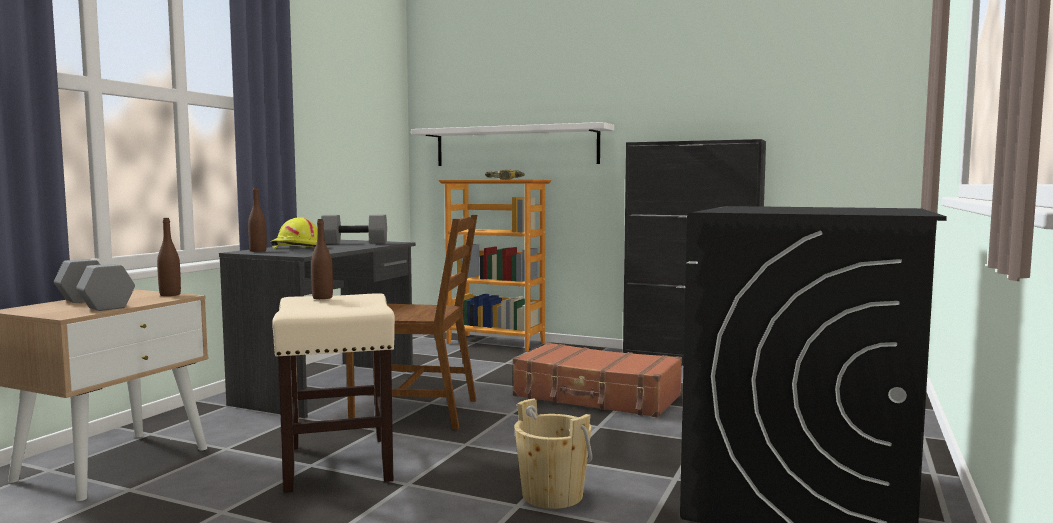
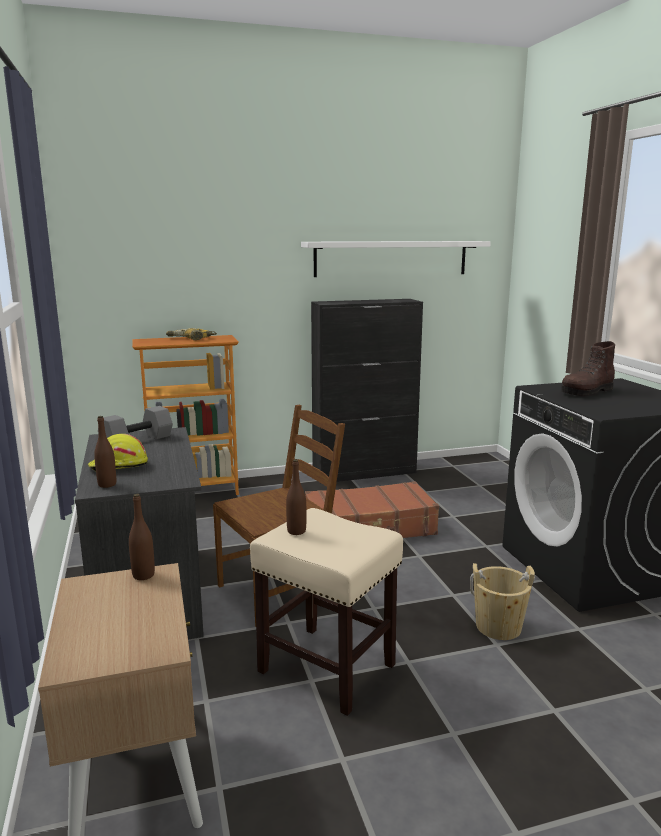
camera: 40 degrees left, 10 degrees up
grey dumbbell [54,259,135,311] -> none
white shelf [411,122,614,166] -> white shelf moved to [301,241,491,277]
none -> brown boot [562,341,615,396]

